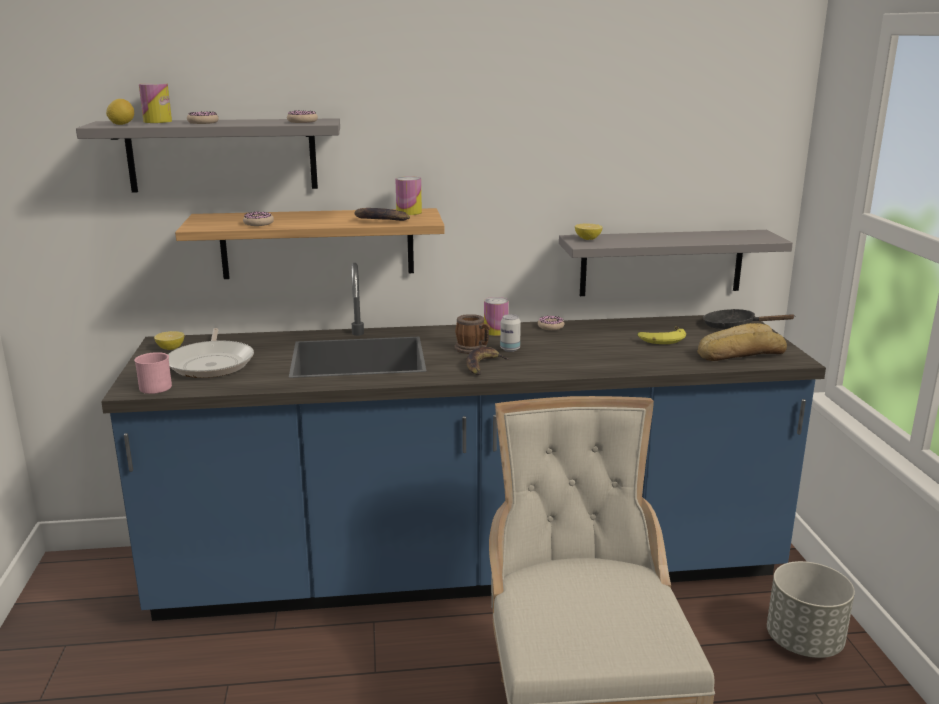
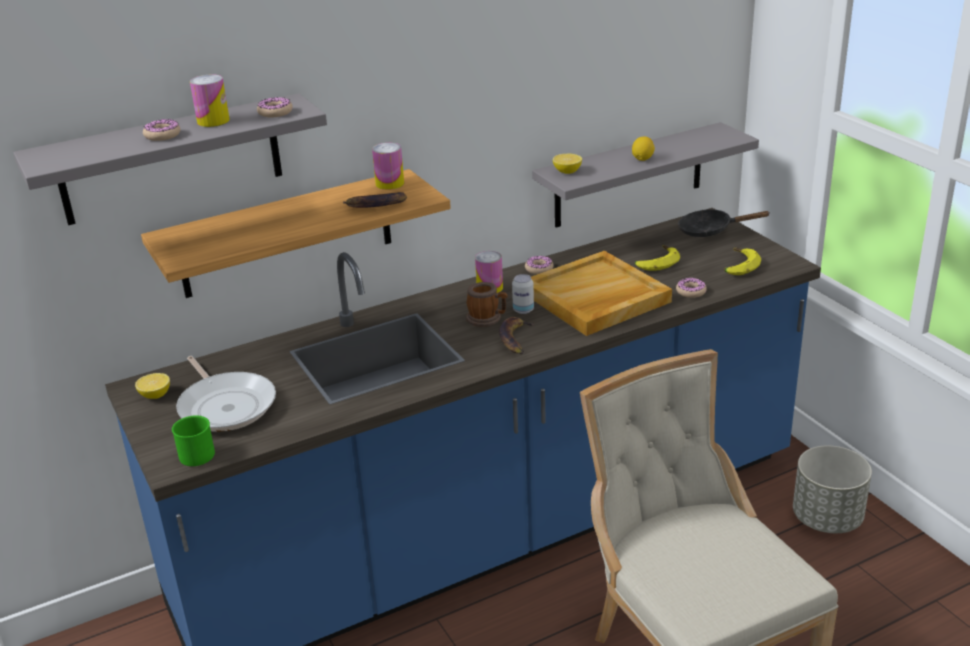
camera: 20 degrees left, 10 degrees up
lemon [106,99,134,125] -> lemon moved to [632,137,655,161]
pink mug [134,352,172,394] -> green mug [172,415,215,466]
can [139,83,172,123] -> can moved to [190,74,230,127]
donut [243,212,274,226] -> donut moved to [676,278,707,298]
bread [697,323,787,361] -> banana [724,248,761,275]
none -> beige tray [531,251,672,336]

